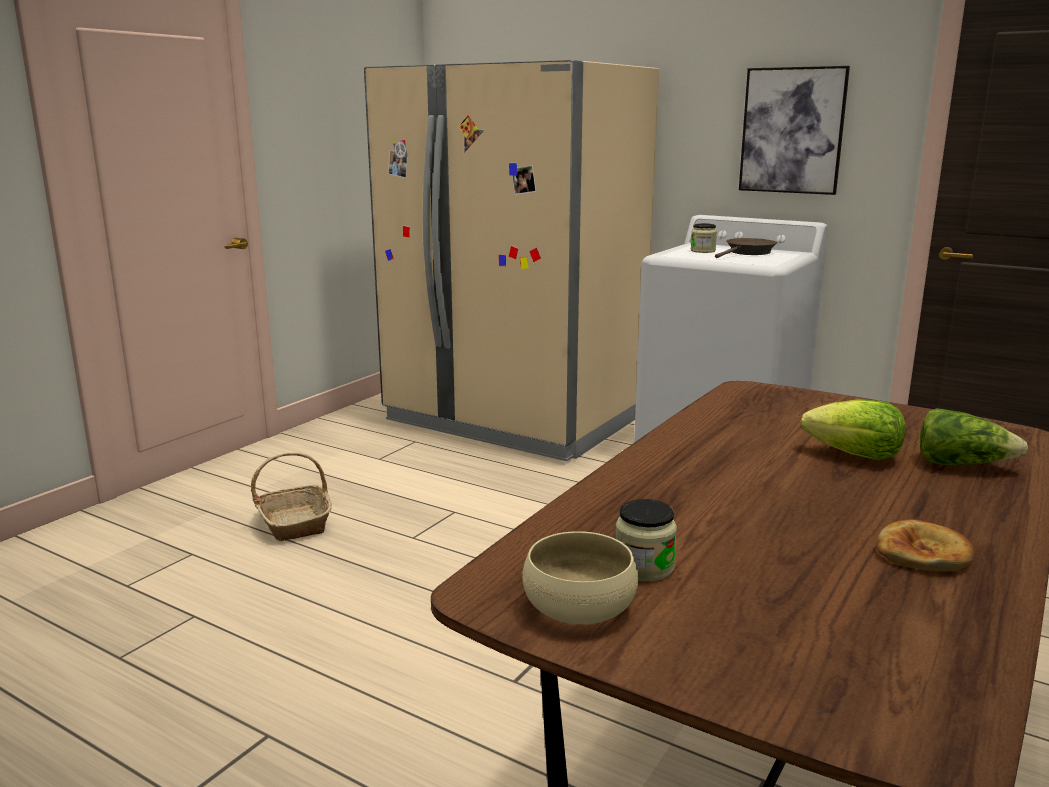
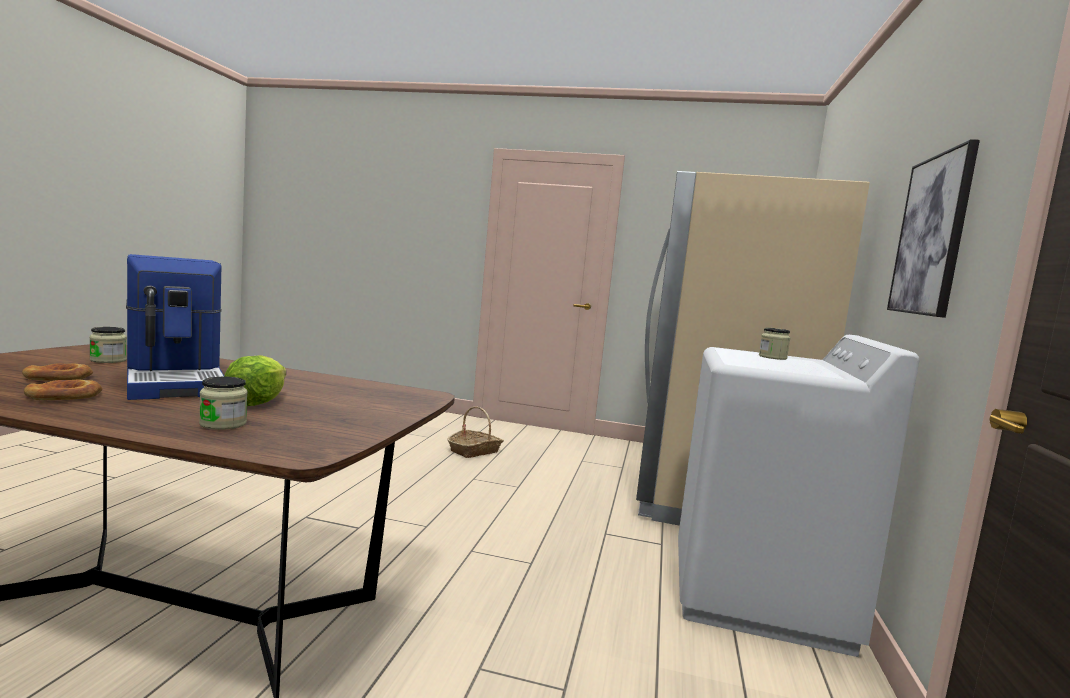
camera: 70 degrees right, 10 degrees down
beige bowl [522,531,638,624] -> none
brown frying pan [715,238,777,258] -> none
lettuce [920,408,1028,465] -> jar [199,377,248,430]
none -> bread [22,363,93,380]
none -> coffee machine [126,254,224,400]

